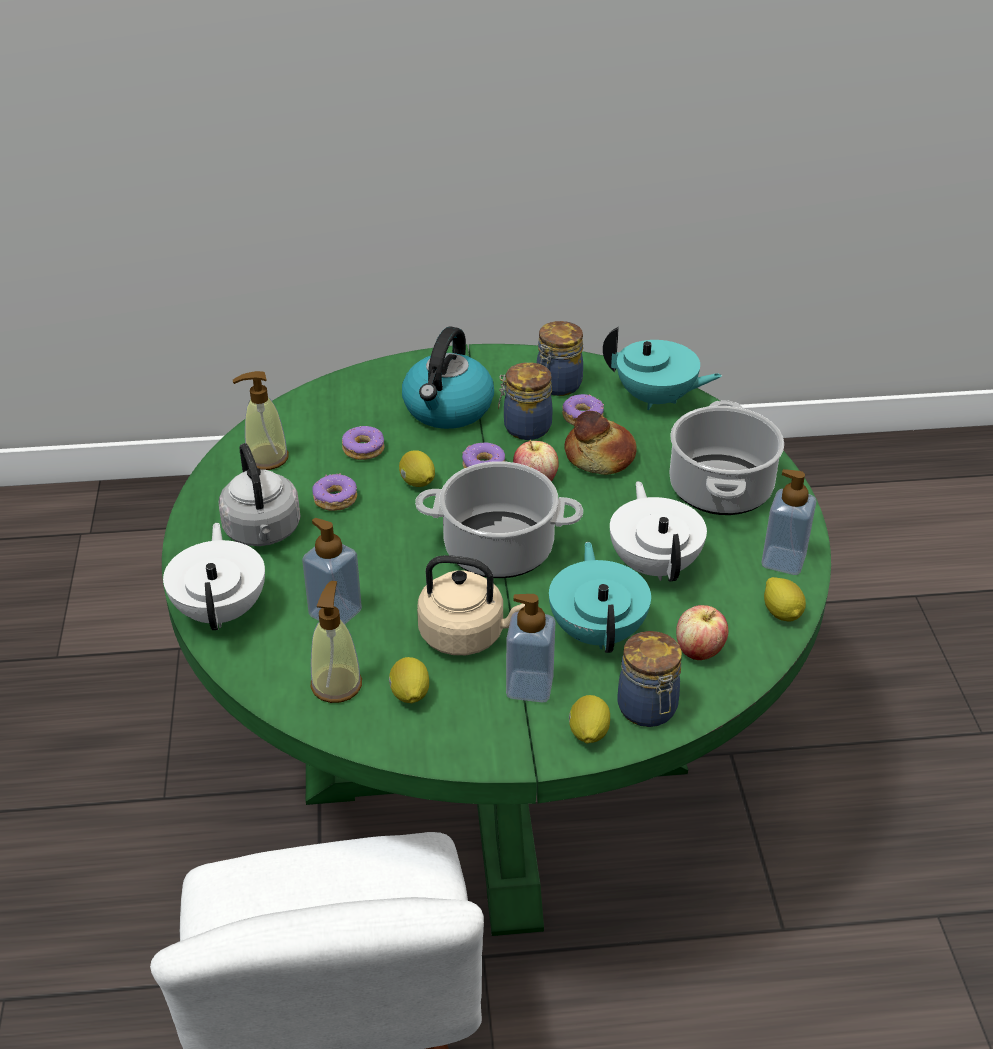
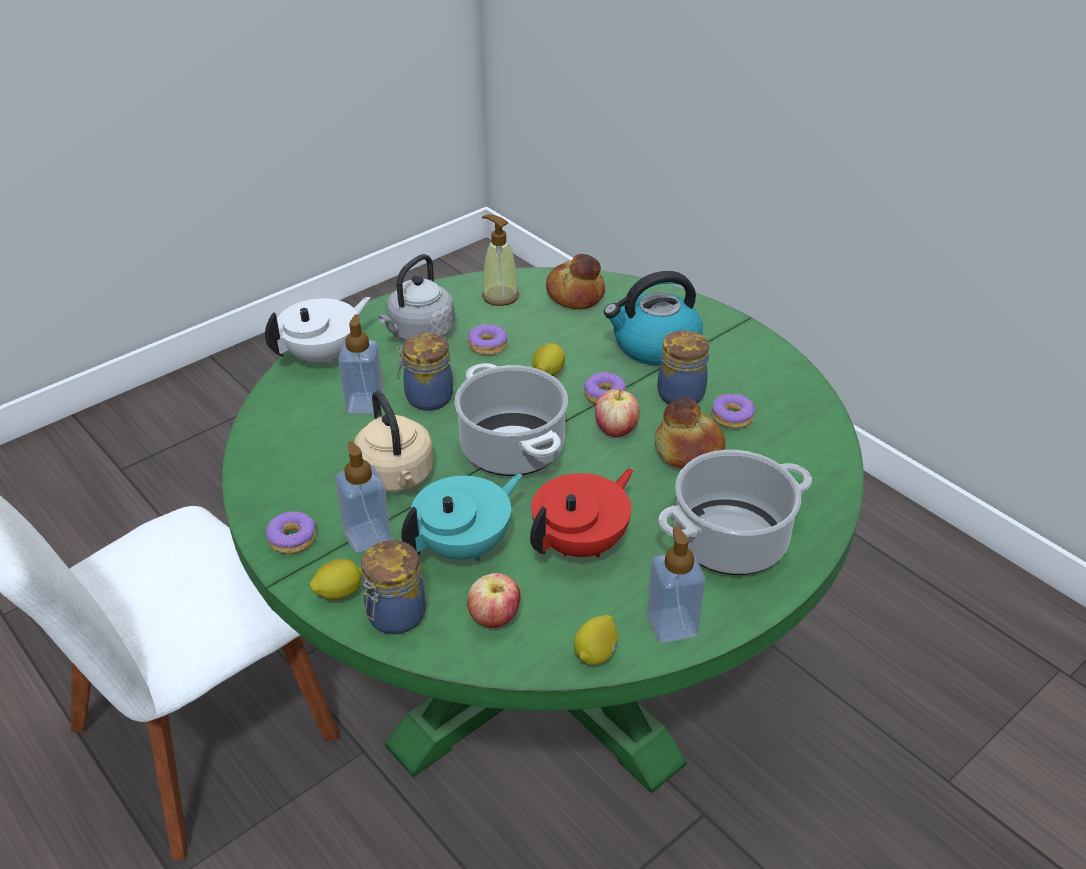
camera: 55 degrees right, 0 degrees up
soap dispenser [310,581,362,703] -> none
donut [342,426,384,460] -> donut moved to [266,511,316,554]
lemon [389,657,429,703] -> none
jar [537,321,583,396] -> jar moved to [397,333,453,411]
turquoise teapot [603,327,722,410] -> none
white teapot [610,481,707,581] -> red teapot [530,468,633,558]
none -> bread [546,254,605,309]

